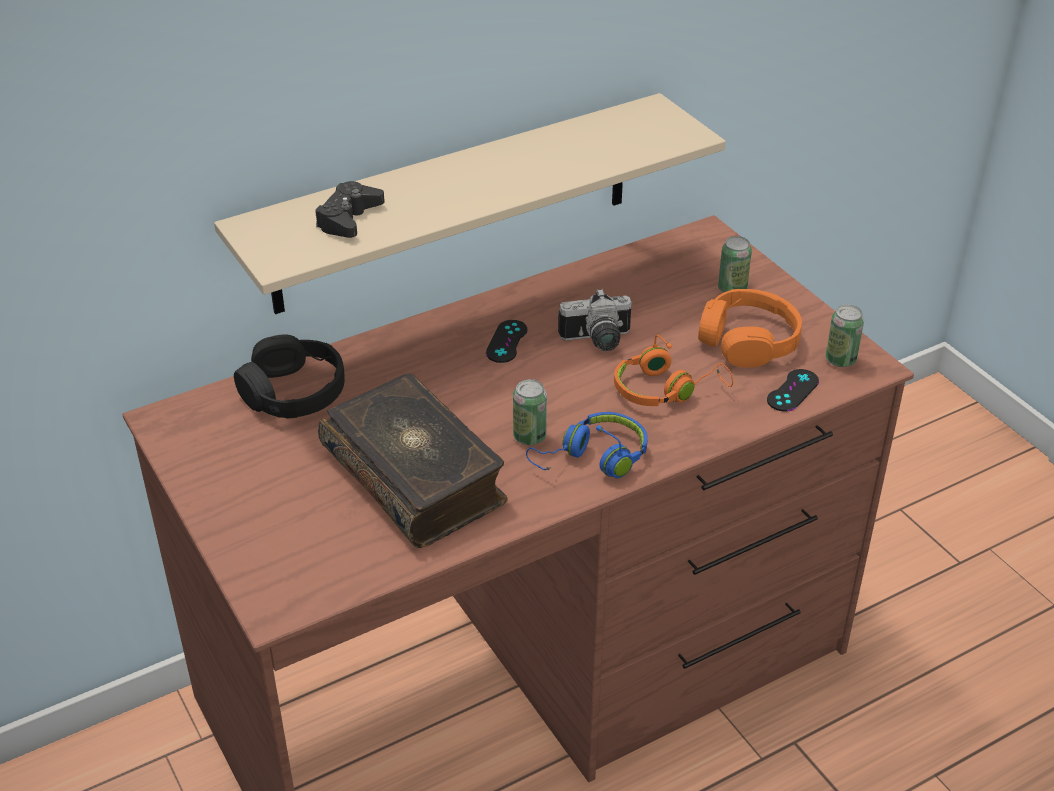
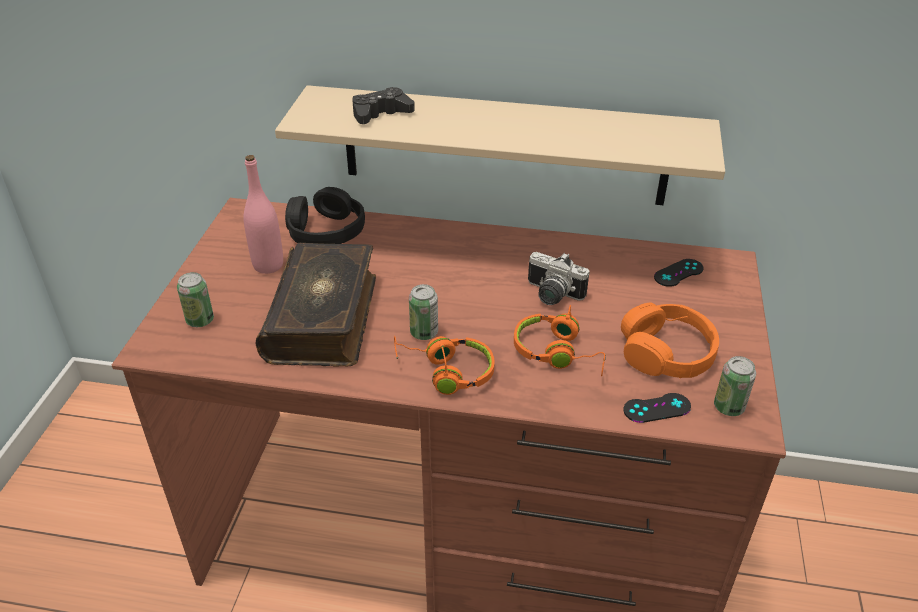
camera: 40 degrees right, 0 degrees up
black game controller [486,320,527,363] -> black game controller moved to [654,259,704,287]
blue headphones [526,412,648,478] -> orange headphones [394,336,495,395]
can [718,236,752,293] -> can moved to [177,272,214,327]
none -> pink bottle [243,155,283,274]

